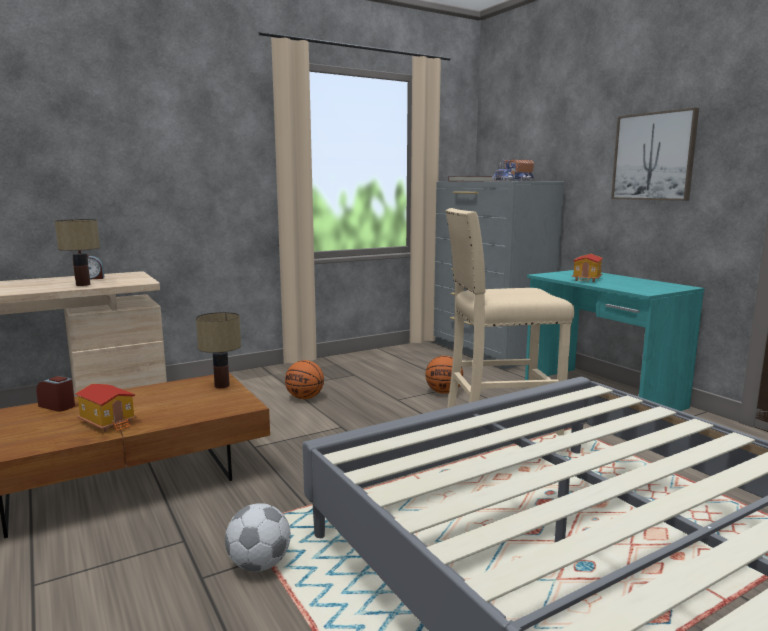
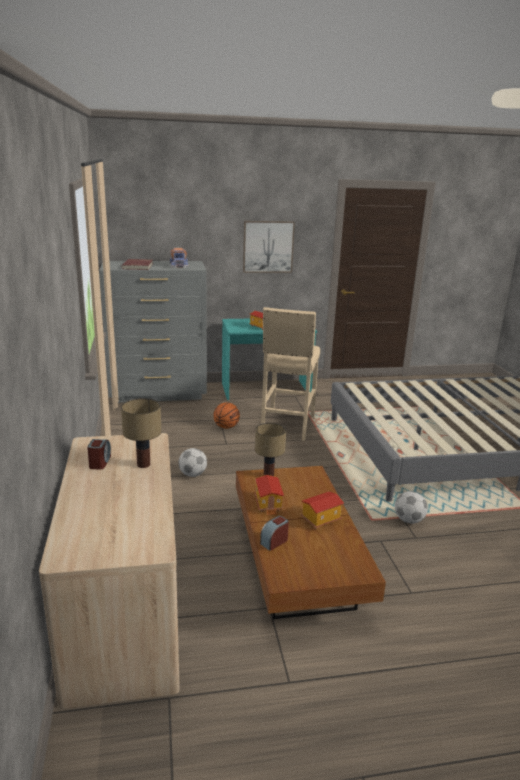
camera: 70 degrees left, 10 degrees up
basketball [285,360,324,399] -> football [178,448,207,477]
none -> toy house [254,475,284,515]

